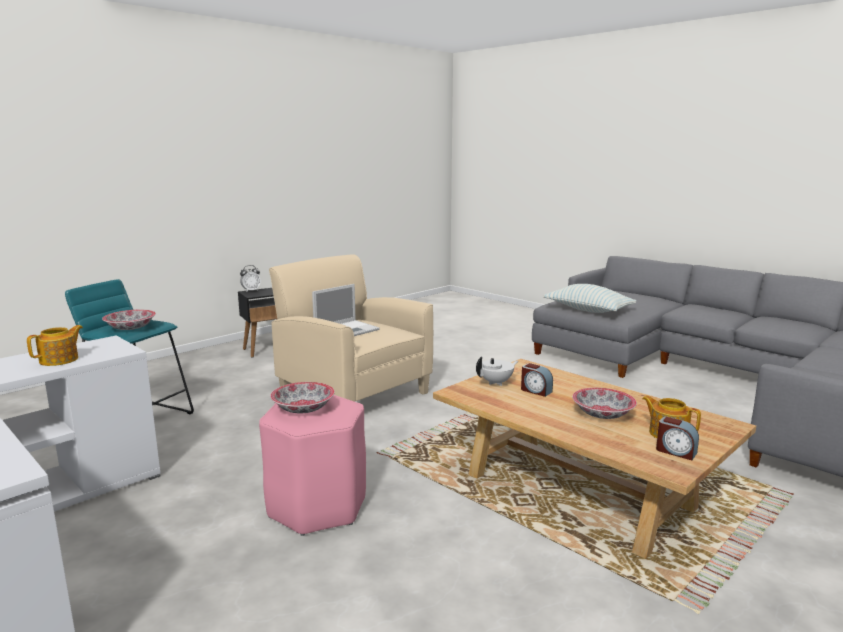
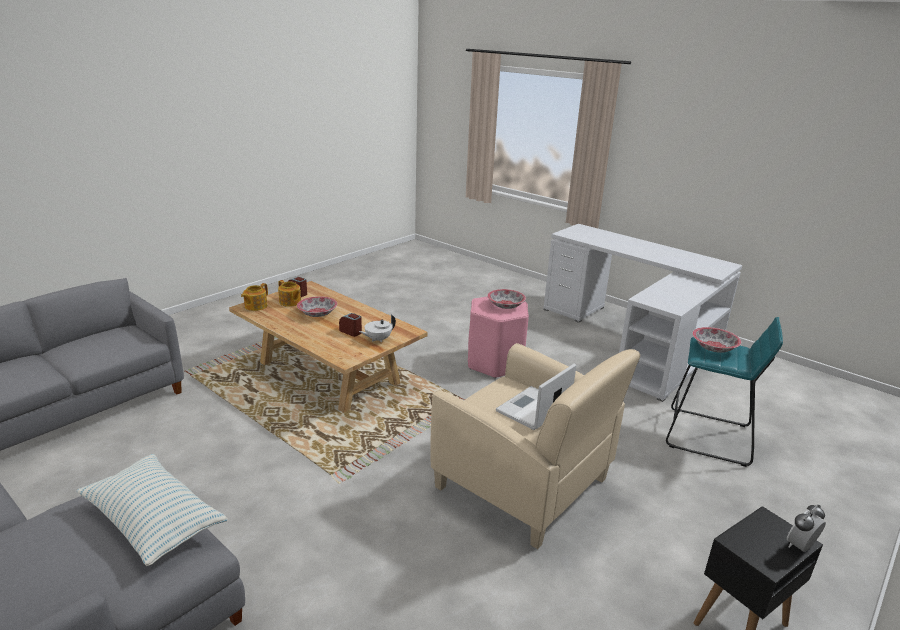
camera: 175 degrees right, 10 degrees up
teapot [27,325,83,366] -> teapot moved to [241,283,268,311]

